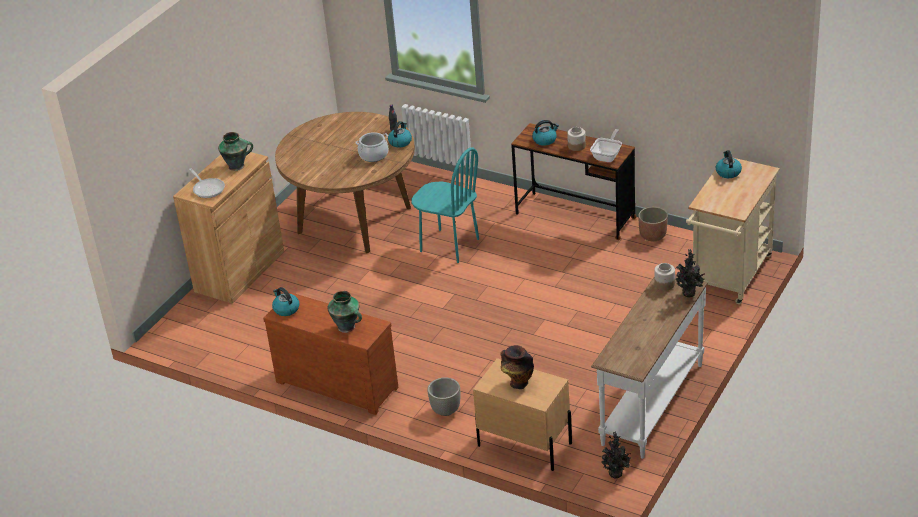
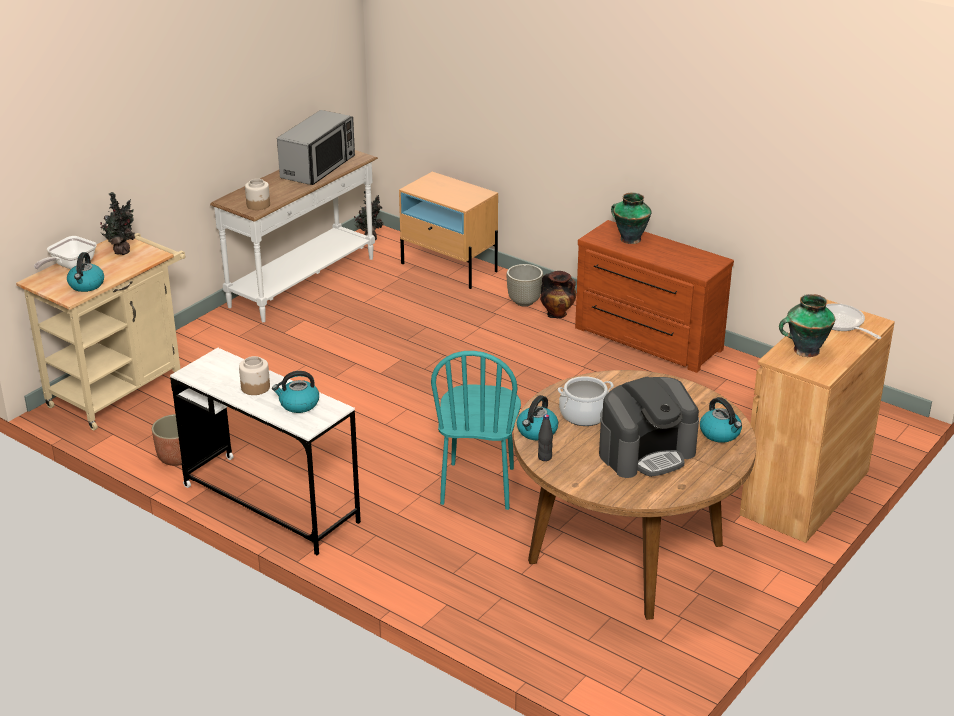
camera: 175 degrees left, 5 degrees down
kettle [272,287,299,316] -> kettle moved to [700,397,742,443]
turquoise chair [411,148,479,263] -> turquoise chair turned 120 degrees counterclockwise [431,351,521,510]
vase [500,345,534,389] -> vase moved to [540,271,576,318]
brown desk [511,123,637,240] -> white desk [170,348,361,555]
frying pan [590,129,622,162] -> frying pan moved to [34,236,97,269]
potted plant [675,249,705,297] -> potted plant moved to [100,192,135,255]
none -> microwave [277,110,355,185]
none -> coffee machine [599,377,699,478]

